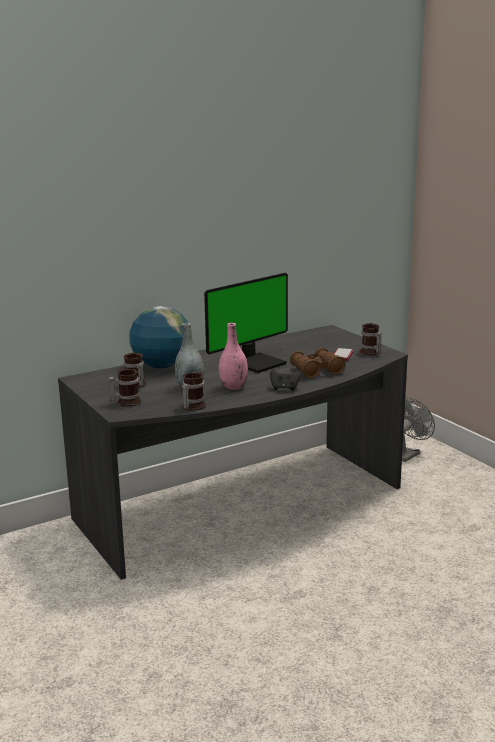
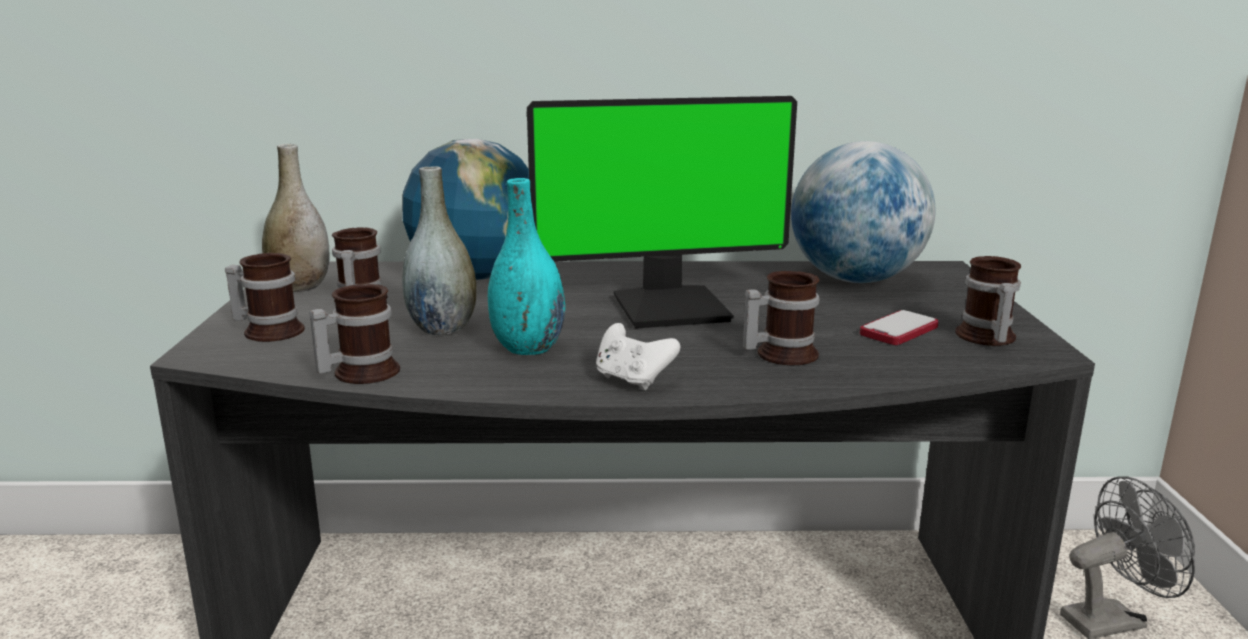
camera: 30 degrees right, 0 degrees up
pink vase [219,323,248,390] -> turquoise vase [488,178,565,355]
black game controller [270,370,301,391] -> white game controller [596,323,680,390]
brown binoculars [290,348,346,378] -> mug [743,271,820,365]
none -> grey vase [262,144,329,292]
none -> globe [791,141,936,283]

